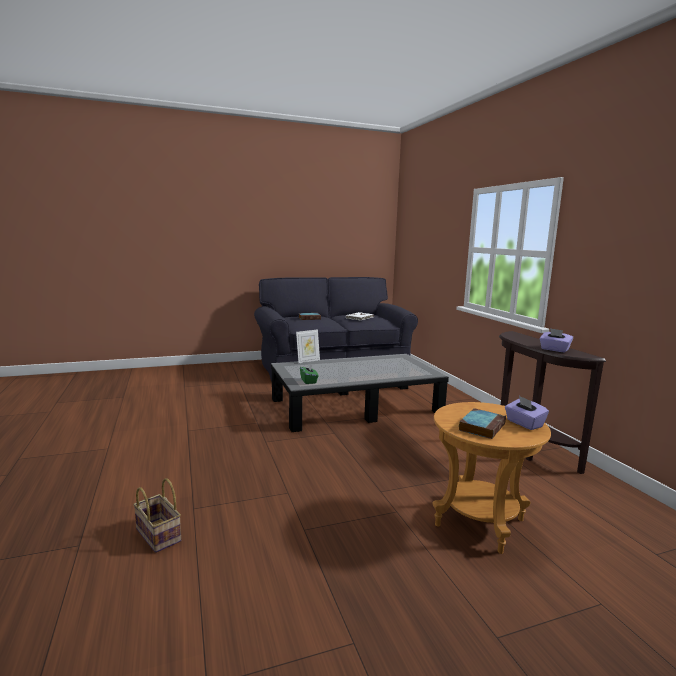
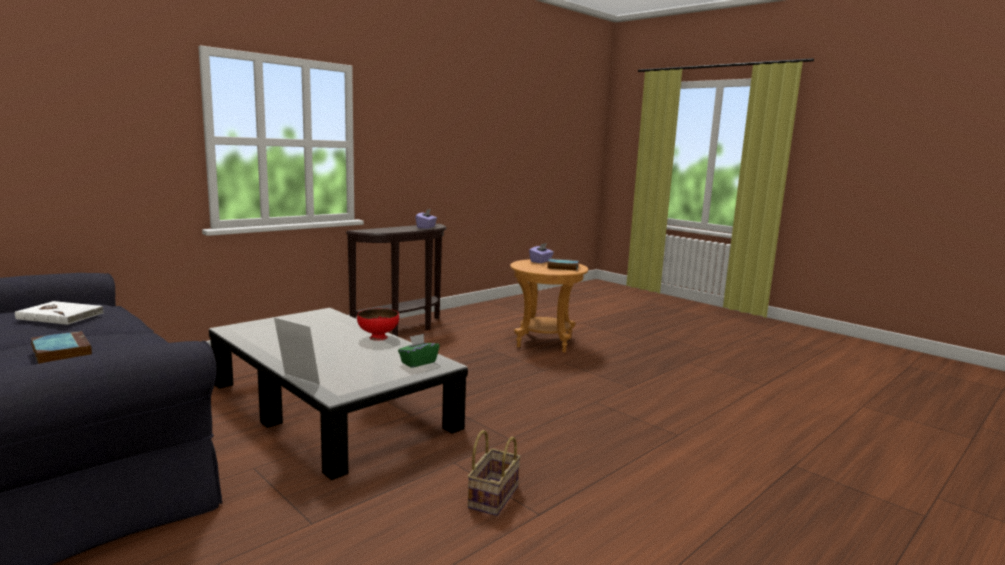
camera: 115 degrees left, 0 degrees up
basket [133,478,181,553] -> basket moved to [468,430,521,516]
none -> red bowl [357,308,399,341]

